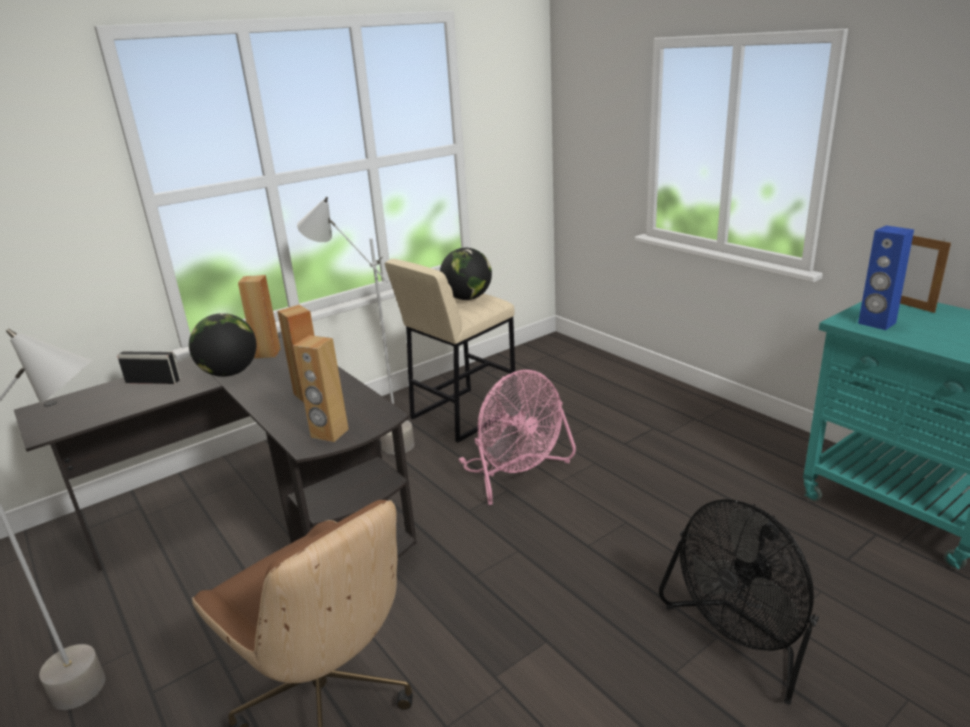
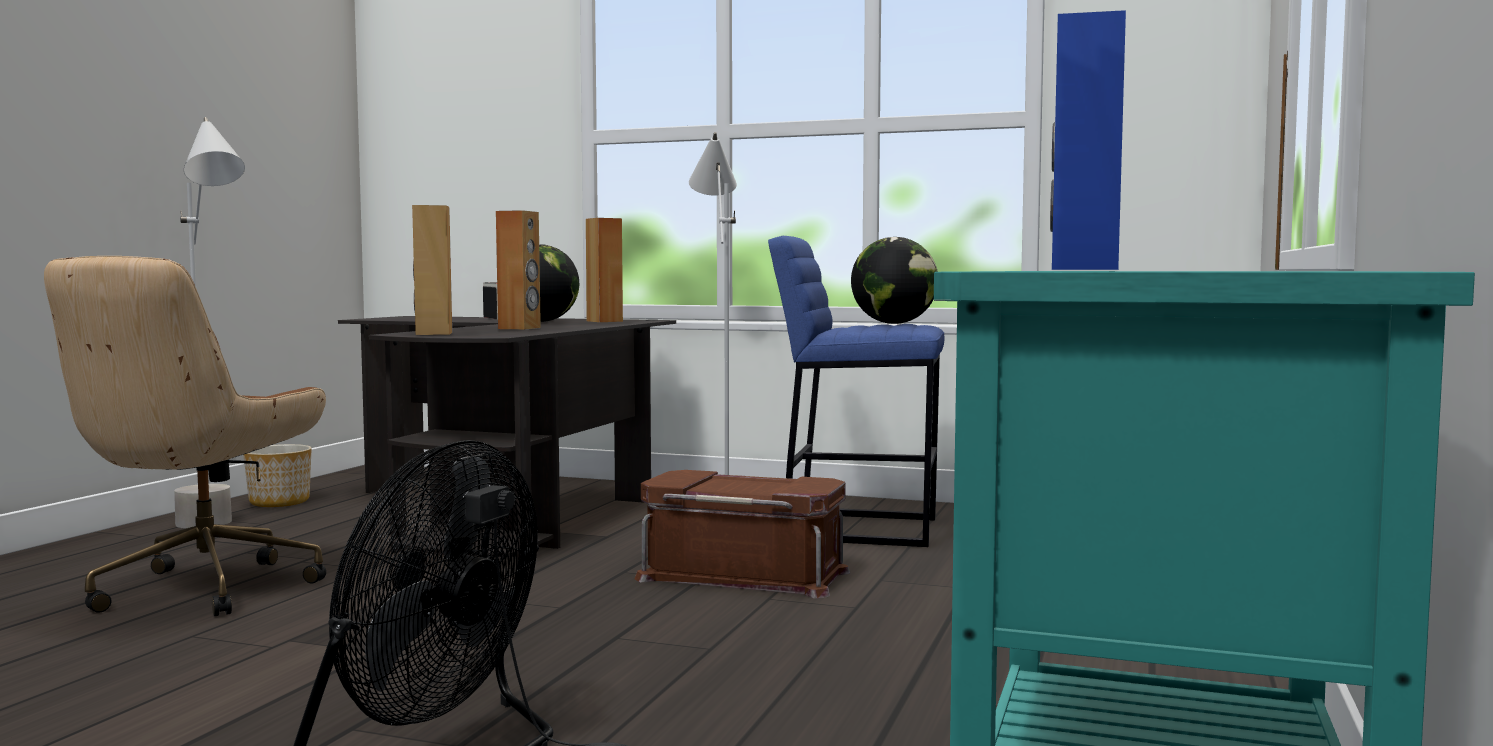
camera: 55 degrees right, 20 degrees down
beige stool [385,259,515,442] -> blue stool [768,236,944,547]
pink fan [459,370,576,505] -> brown storage box [635,470,850,598]
none -> planter [243,444,312,507]

